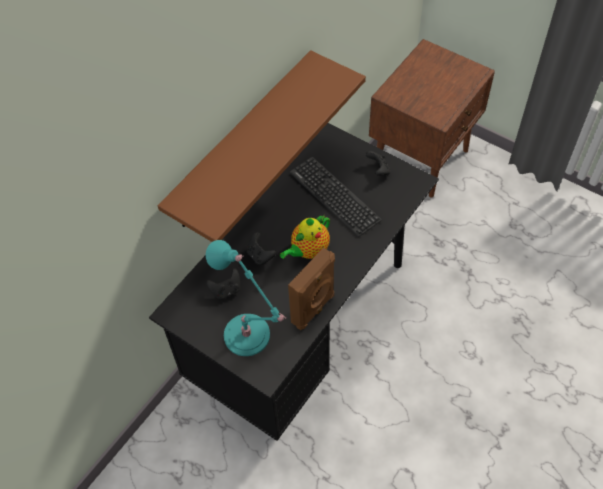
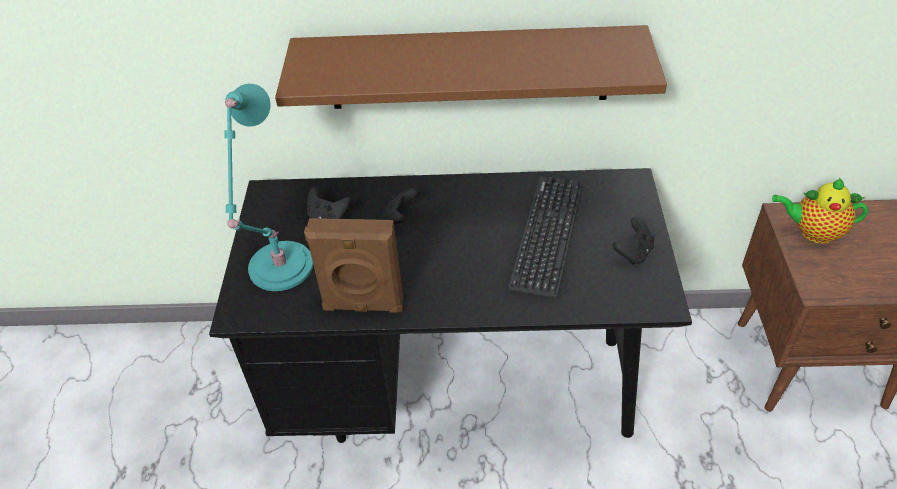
camera: 55 degrees right, 10 degrees down
teapot [280,215,330,259] -> teapot moved to [772,178,868,244]

